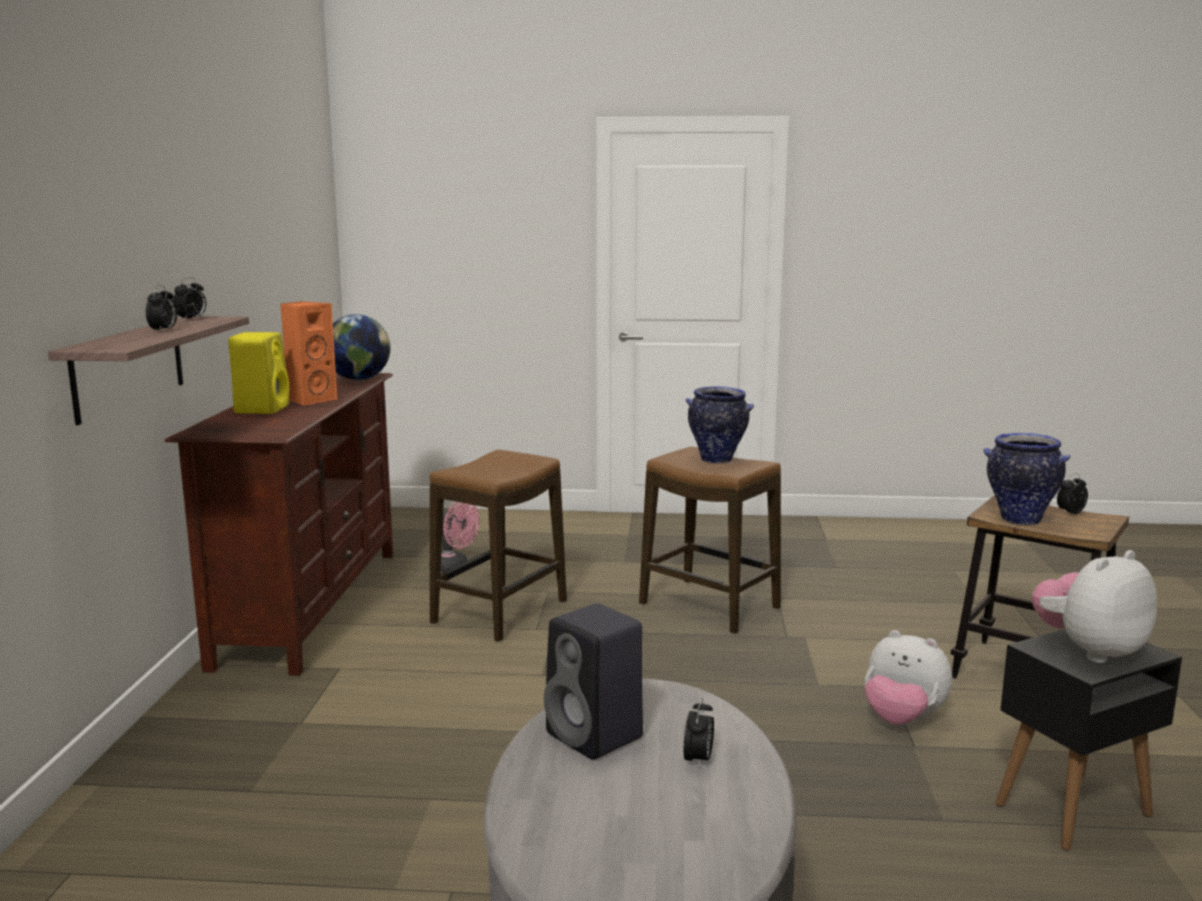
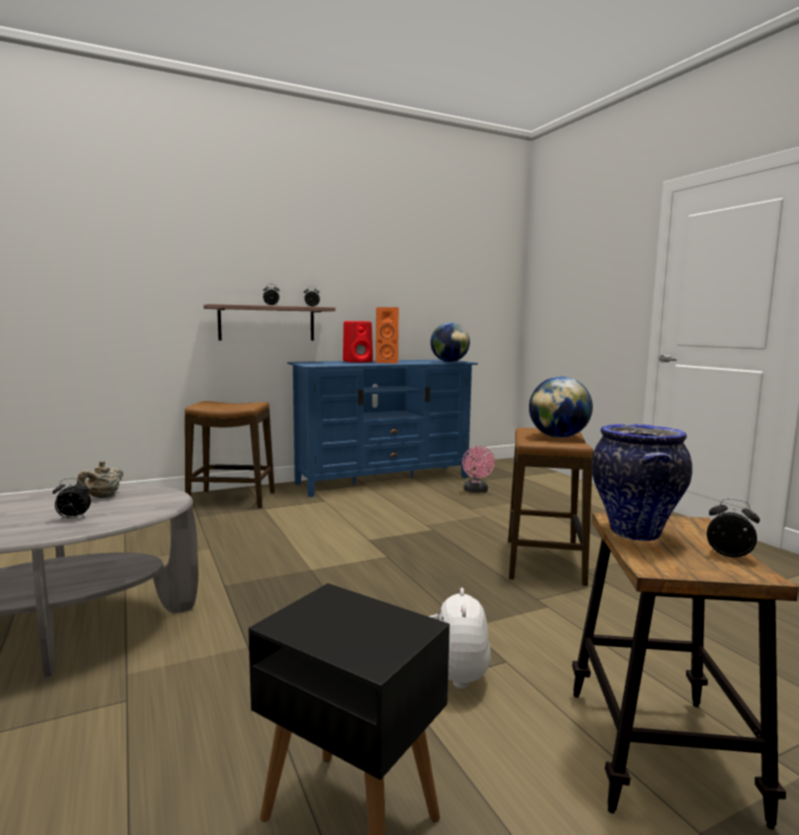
camera: 60 degrees right, 5 degrees down
brown tv stand [164,373,393,676] -> blue tv stand [287,360,478,497]
yellow speaker [228,332,289,414] -> red speaker [343,321,373,363]
stool [430,450,567,642] -> stool moved to [185,401,275,509]
black speaker [544,603,643,760] -> beige teapot [77,461,124,498]
vase [686,386,754,463] -> globe [529,376,593,438]
plush toy [1032,550,1157,663] -> none

